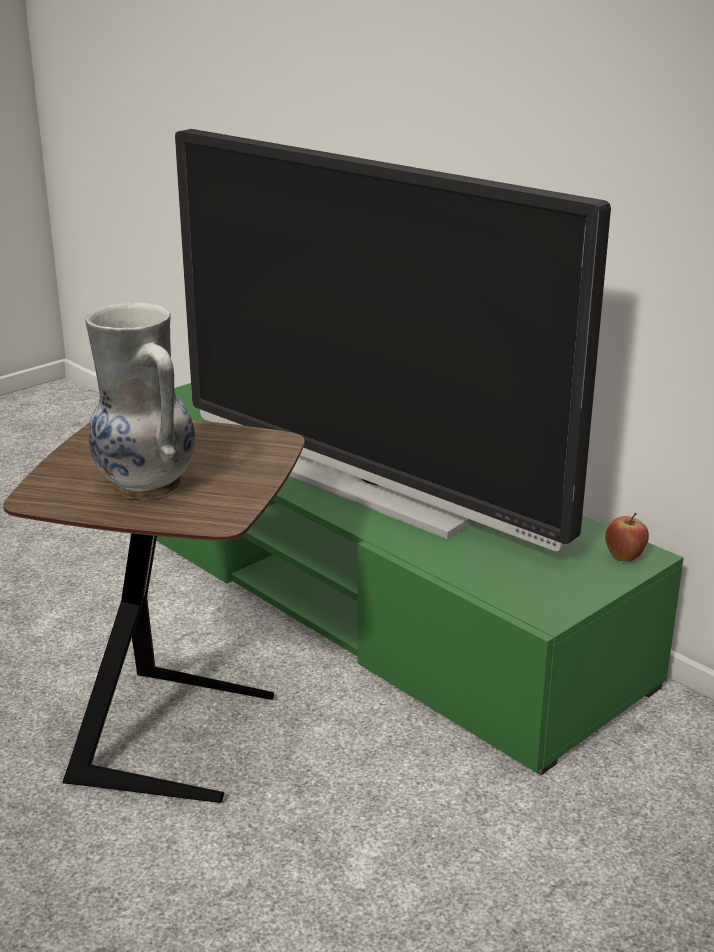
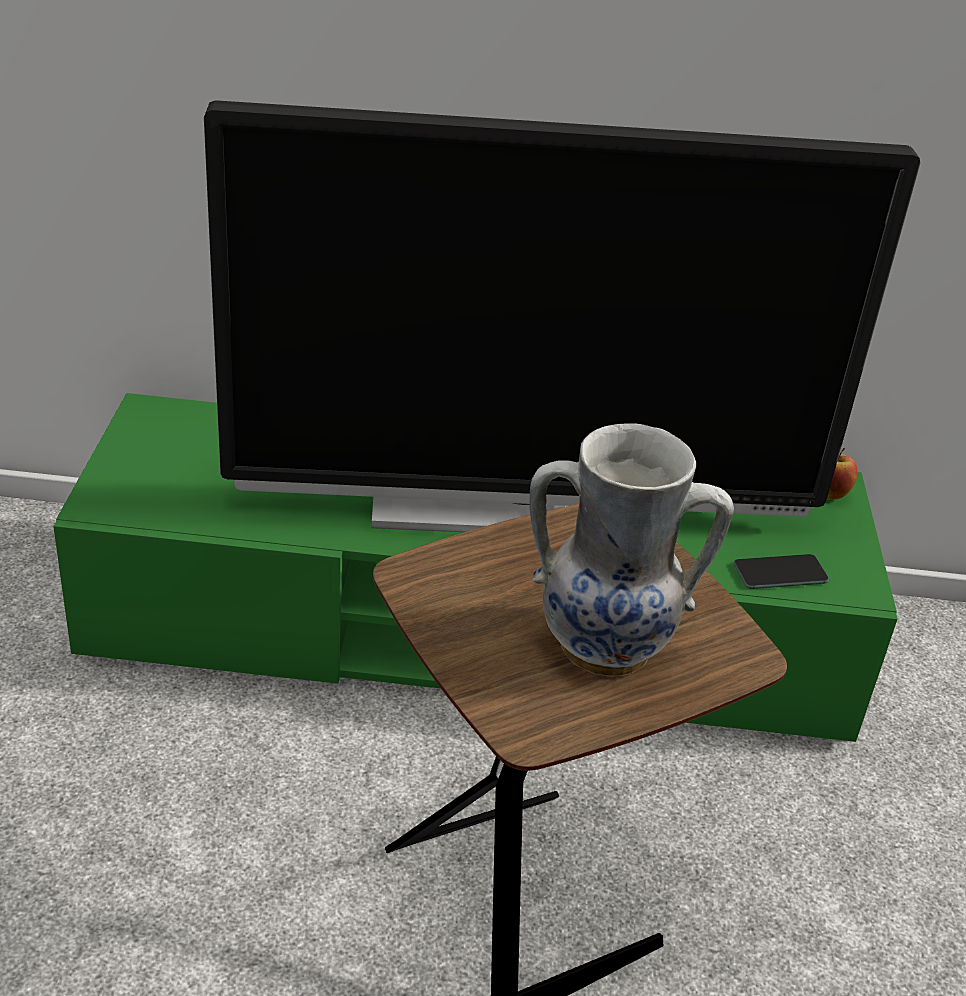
camera: 45 degrees left, 10 degrees up
none -> phone [733,554,829,589]

